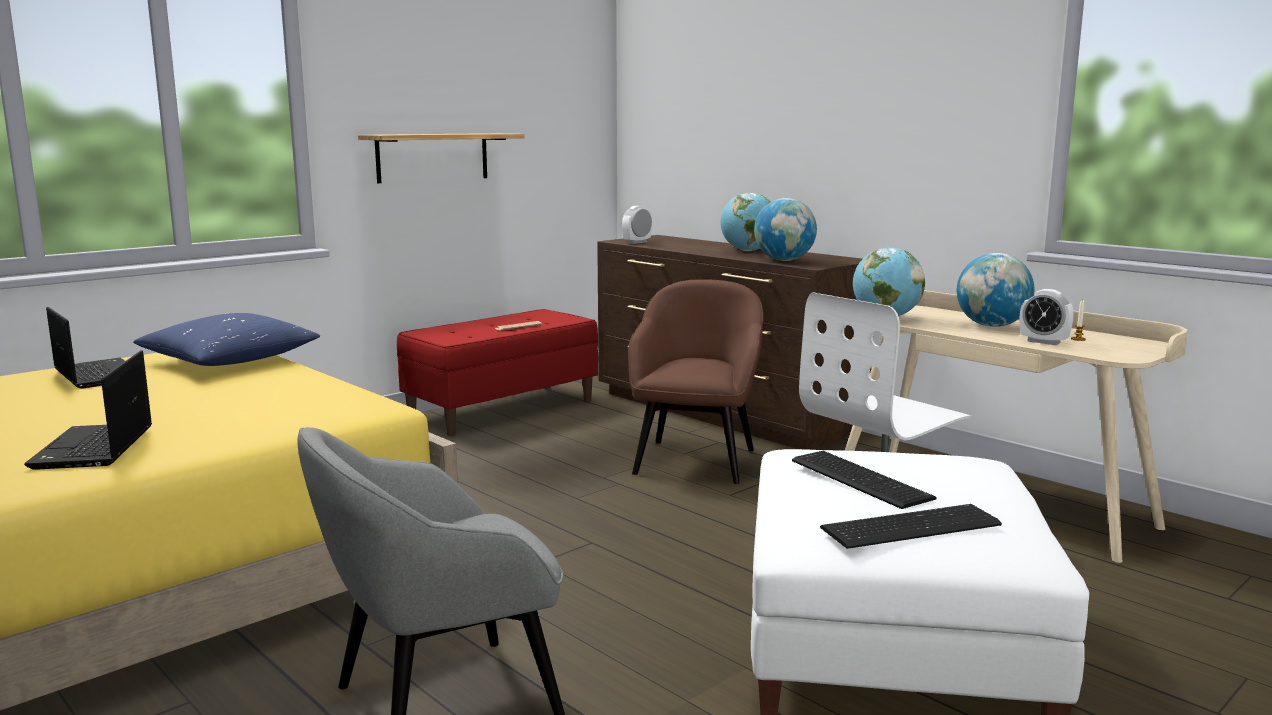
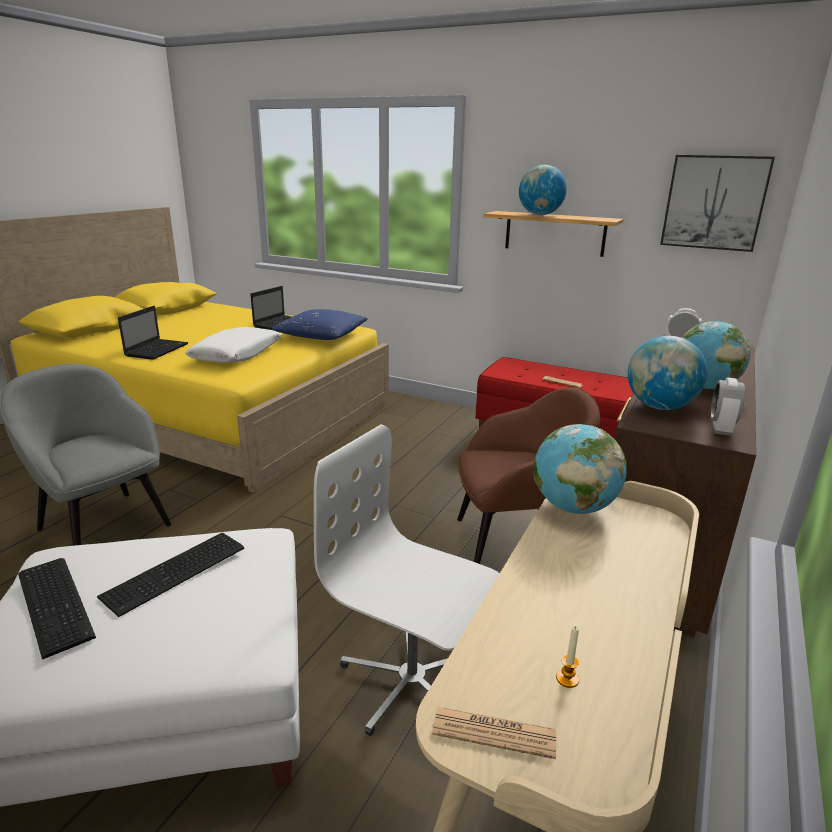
camera: 70 degrees right, 10 degrees up
laptop [24,350,152,470] -> laptop turned 135 degrees clockwise [118,306,188,360]
globe [957,253,1034,327] -> globe moved to [519,165,567,215]
alarm clock [1020,289,1074,345] -> alarm clock moved to [711,378,745,436]
none -> white pillow [185,327,282,363]
none -> newspaper [432,707,556,759]
none -> picture [660,155,775,252]

